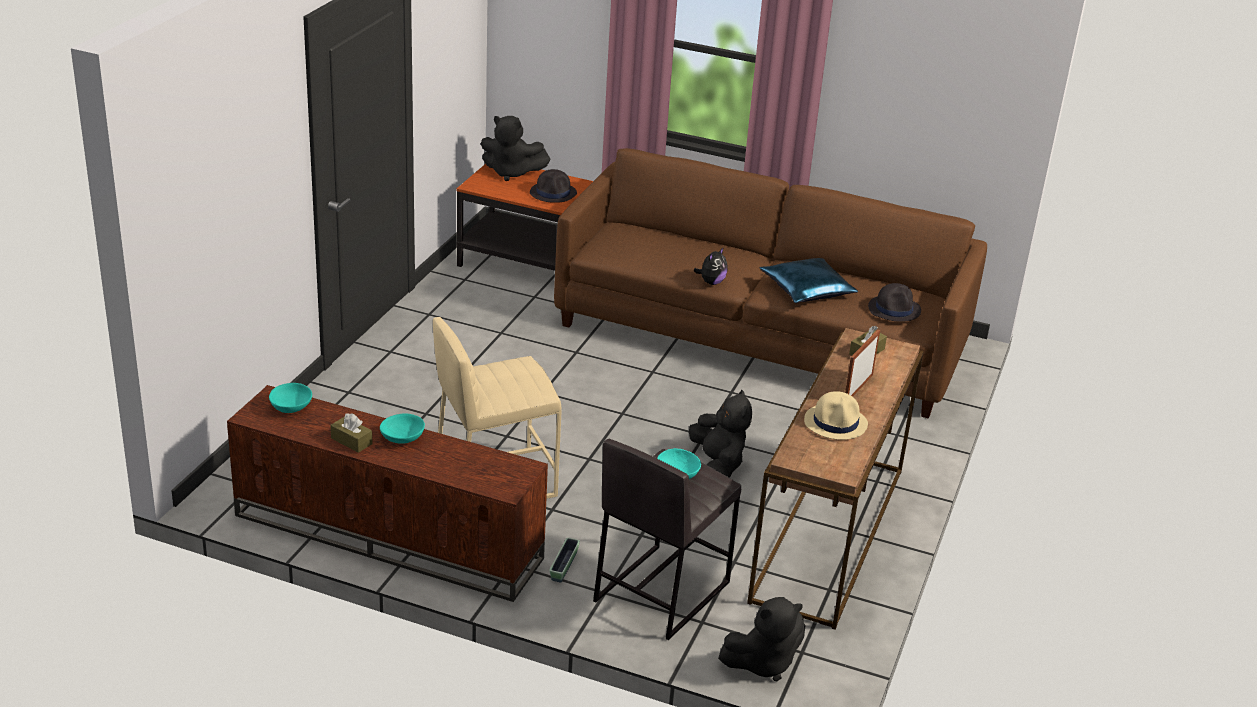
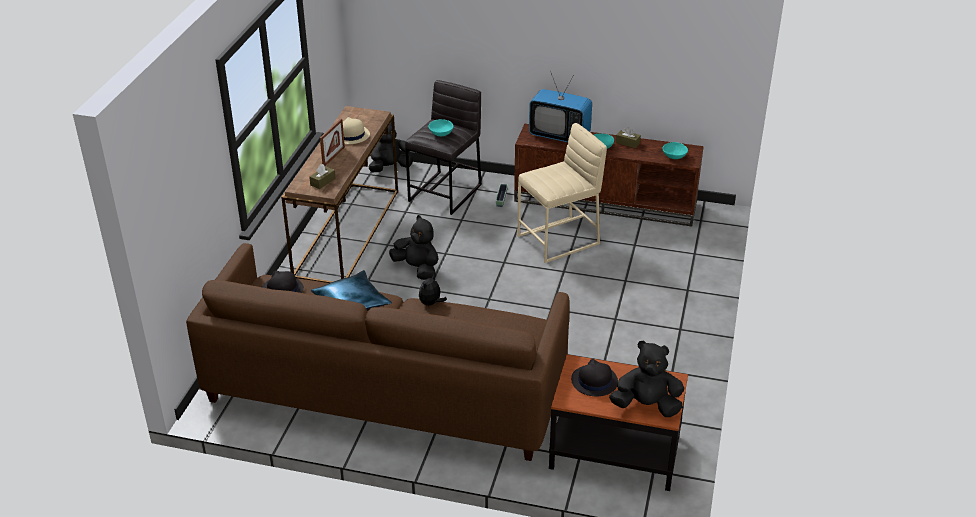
camera: 175 degrees right, 5 degrees up
black plush toy [689,390,752,478] -> black plush toy turned 150 degrees clockwise [389,215,439,280]
none -> television [529,70,592,142]

